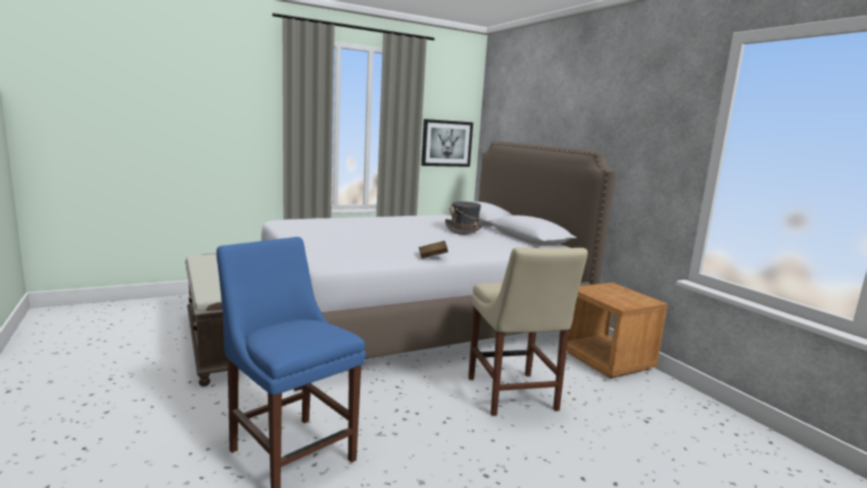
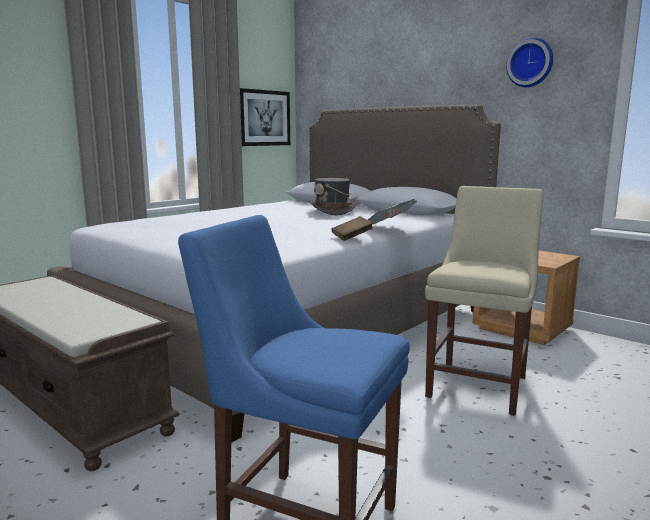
camera: 20 degrees left, 0 degrees up
beige chair [468,247,588,416] -> beige chair turned 120 degrees counterclockwise [425,186,543,416]
none -> newspaper [368,199,417,225]
none -> wall clock [506,37,553,87]

